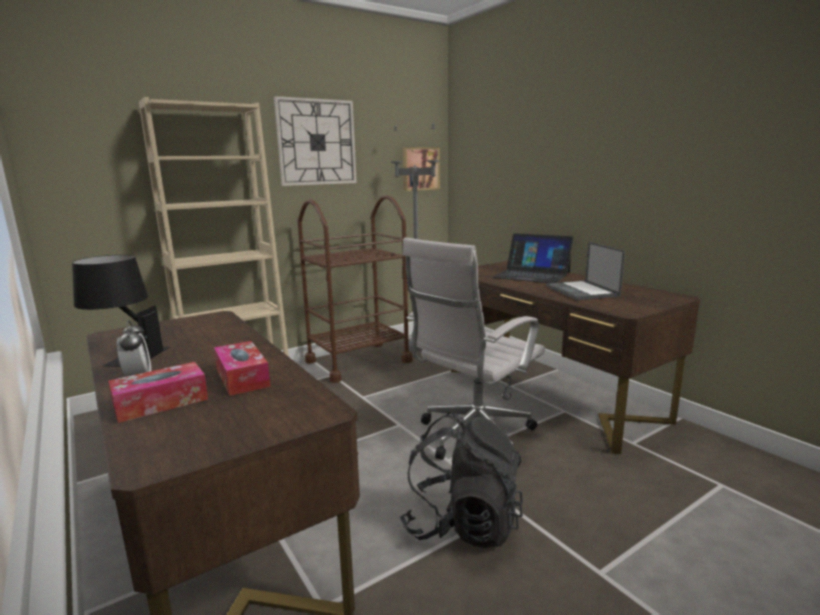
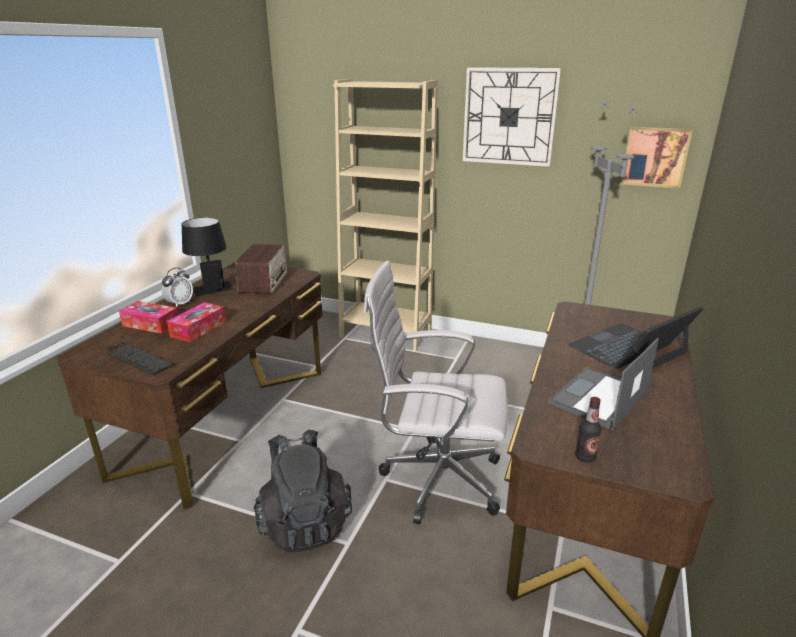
camera: 55 degrees right, 10 degrees up
brown cart [298,195,412,383] -> none
laptop [492,233,573,283] -> laptop turned 60 degrees clockwise [568,307,704,369]
none -> keyboard [105,336,175,376]
none -> radio [235,244,287,295]
none -> bottle [575,397,602,463]

